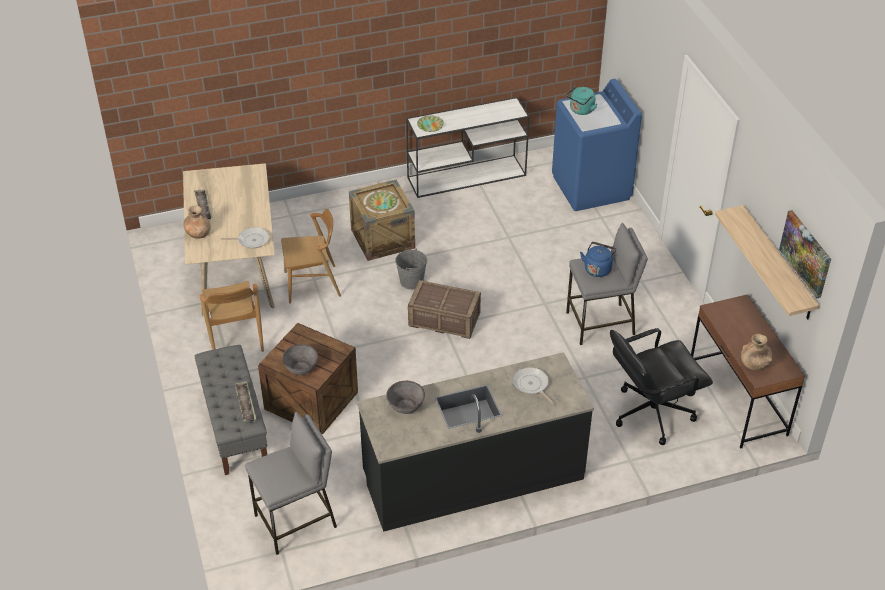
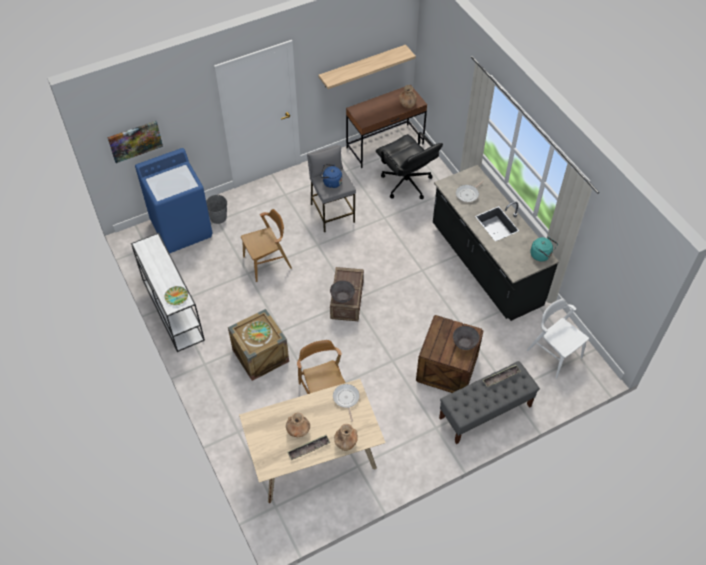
camera: 100 degrees left, 10 degrees up
brown chair [200,281,264,352] -> brown chair moved to [241,209,292,282]
grey stool [245,412,337,555] -> white chair [527,299,589,378]
grey bowl [386,381,425,414] -> grey bowl moved to [330,280,355,303]
grey bucket [395,249,427,289] -> grey bucket moved to [206,194,227,224]
turquoise kettle [566,87,597,115] -> turquoise kettle moved to [530,237,558,261]
picture [779,210,831,298] -> picture moved to [107,121,163,163]
none -> brown vase [286,413,310,437]

